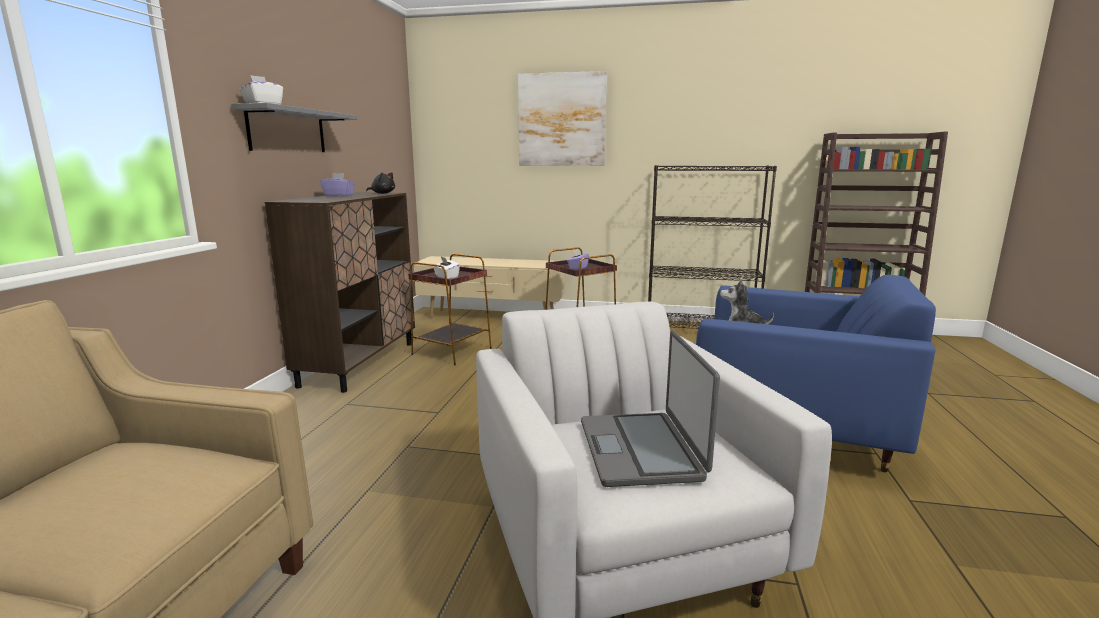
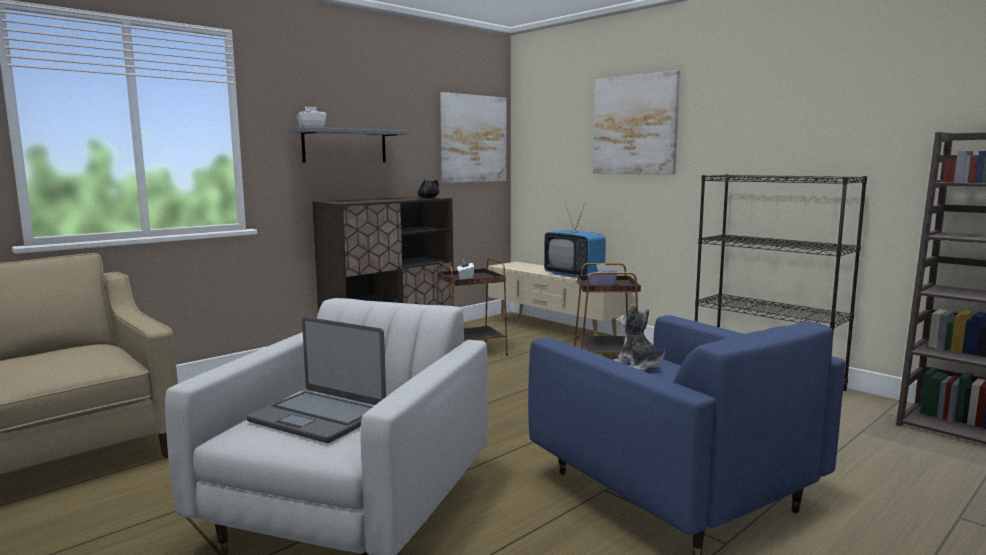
camera: 35 degrees right, 5 degrees down
purple tissue box [320,173,355,196] -> none
laptop [581,330,720,487] -> laptop turned 90 degrees counterclockwise [246,317,386,443]
none -> picture [440,92,507,183]
none -> television [544,203,606,277]

